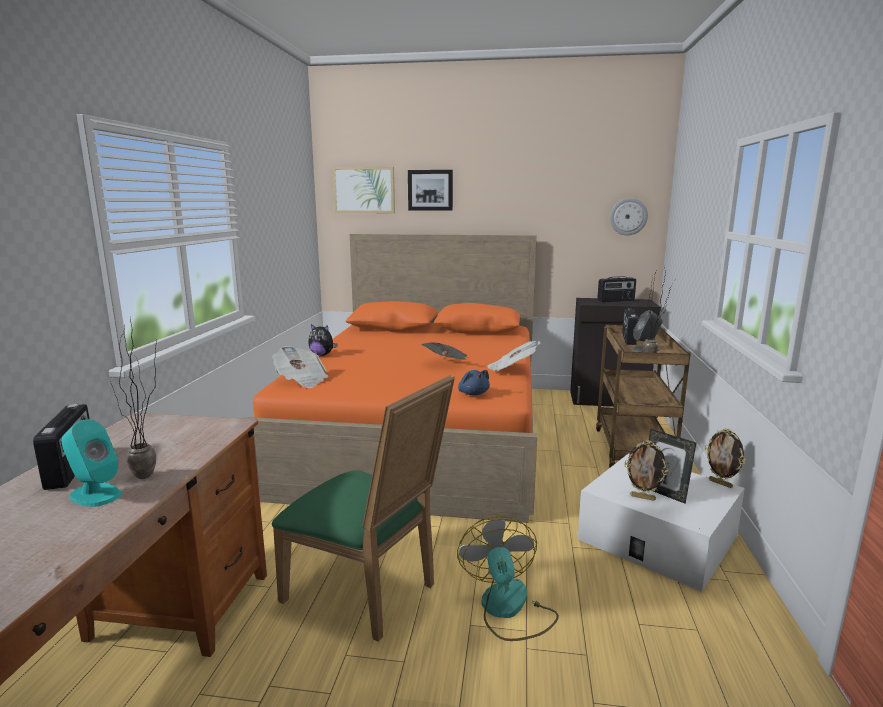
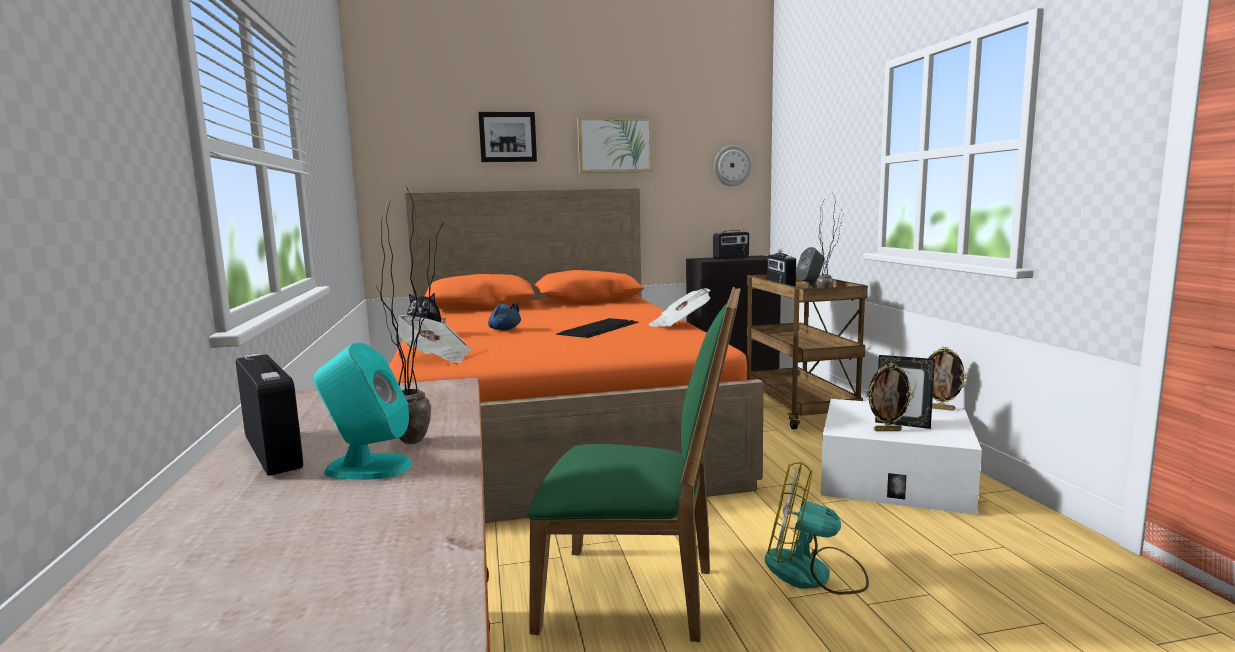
camera: 20 degrees left, 5 degrees down
picture [332,167,395,213] -> picture moved to [577,117,652,173]
newspaper [421,342,468,360] -> keyboard [556,318,638,338]
fan [457,516,559,641] -> fan turned 45 degrees counterclockwise [765,462,869,595]
blue plush toy [458,370,490,395] -> blue plush toy moved to [488,302,521,330]

